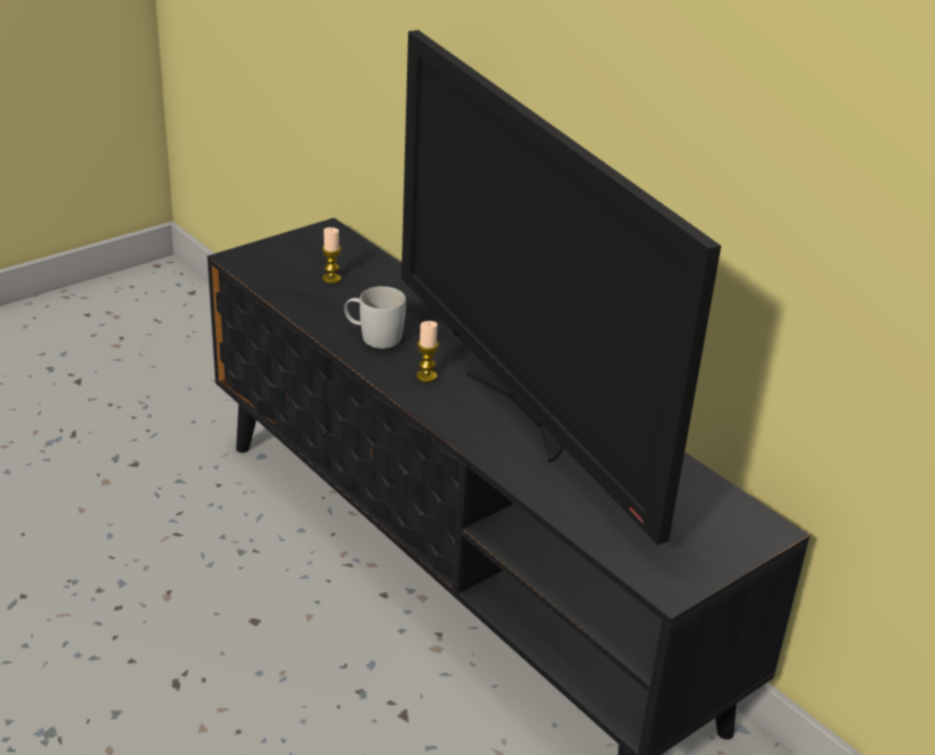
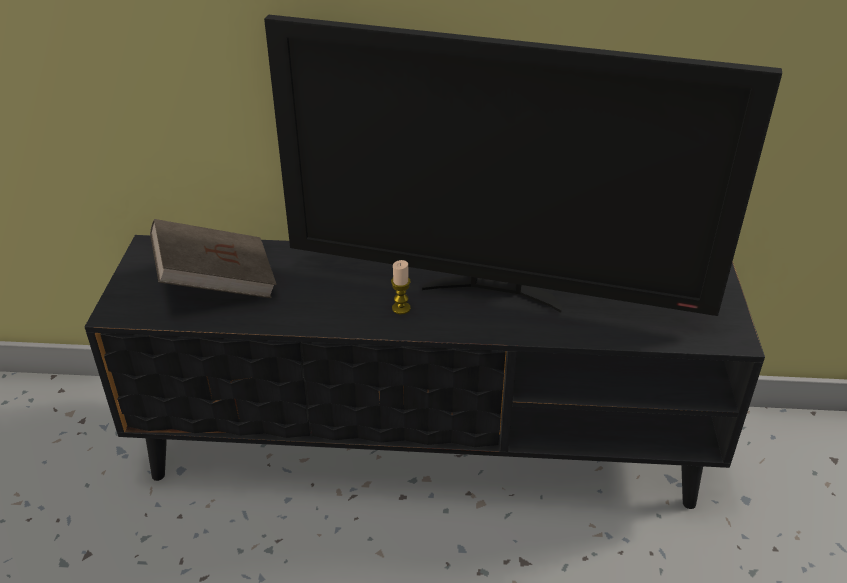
camera: 45 degrees left, 5 degrees up
candle [322,227,341,283] -> brown book [150,219,276,298]
white mug [344,286,406,349] -> none

